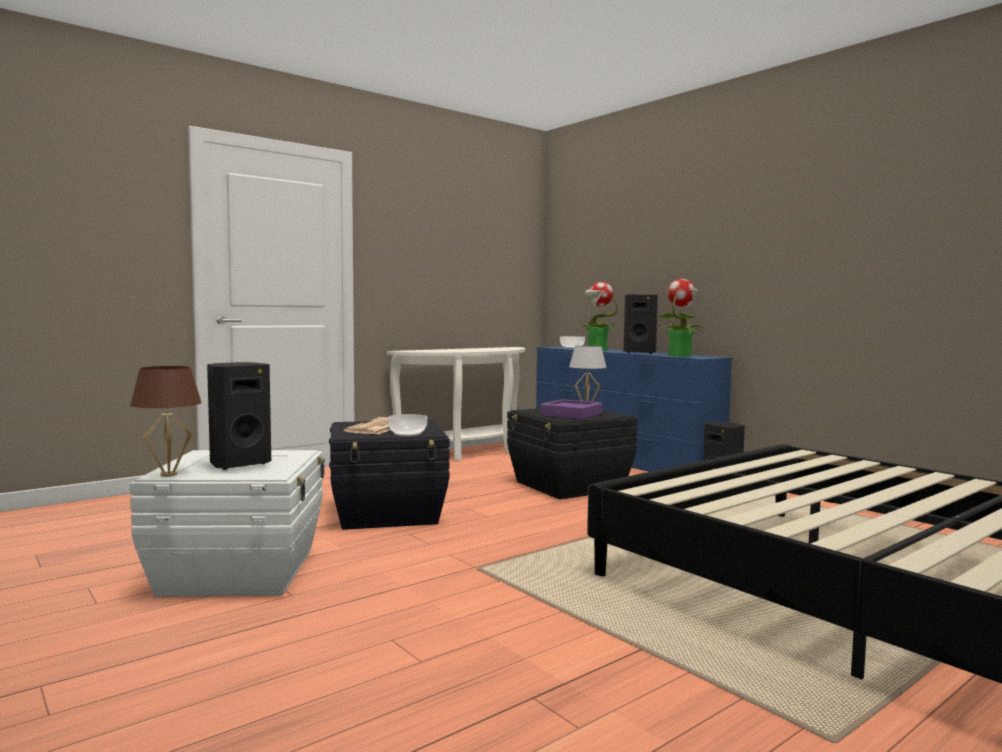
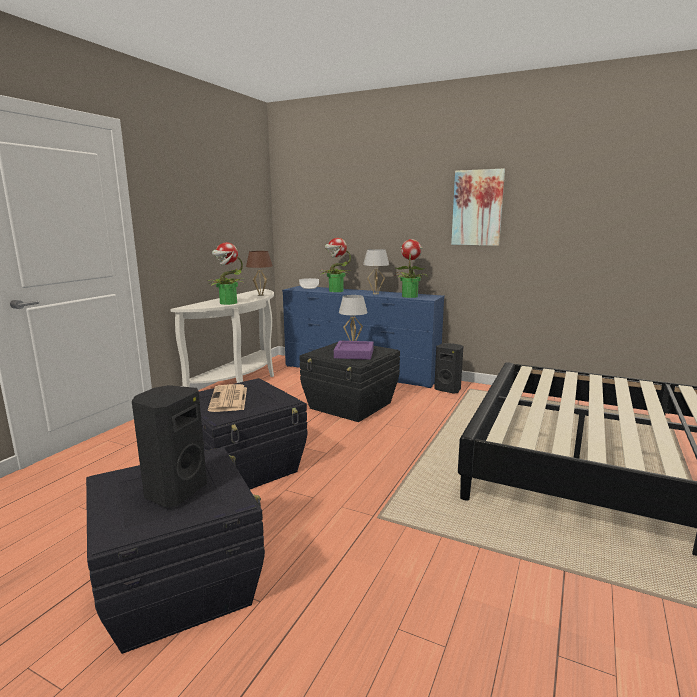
camera: 25 degrees left, 10 degrees up
brown table lamp [130,366,202,477] -> brown table lamp moved to [246,251,273,296]
white storage box [130,450,325,597] -> black storage box [86,447,265,654]
bowl [388,414,427,436] -> none
black speaker [624,295,658,354] -> white table lamp [363,249,389,294]
none -> potted plant [208,242,243,305]
none -> picture [451,169,505,246]

